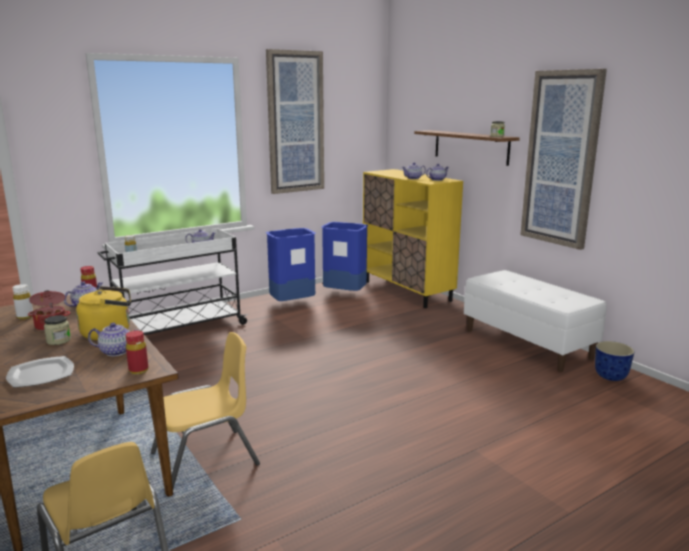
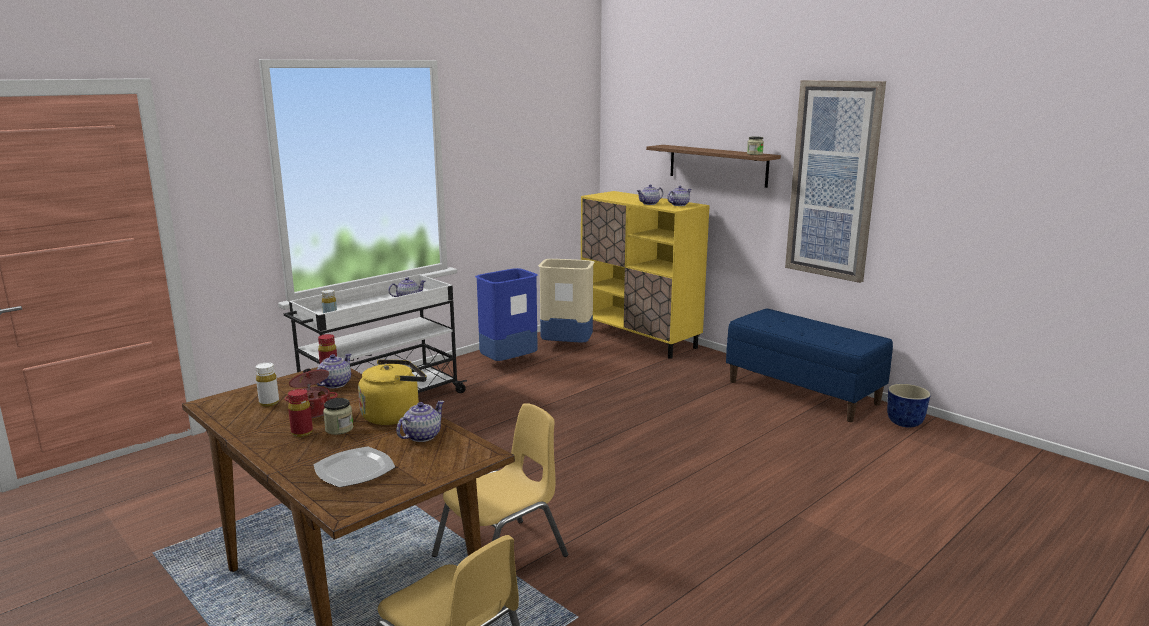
camera: 10 degrees left, 0 degrees up
teapot [88,323,141,356] -> teapot turned 45 degrees counterclockwise [396,401,444,442]
red bottle [126,330,148,374] -> red bottle moved to [288,389,313,437]
picture [266,49,324,194] -> none
blue trash can [321,222,368,291] -> beige trash can [538,259,595,342]
white bench [464,270,607,372] -> blue bench [726,308,893,422]

